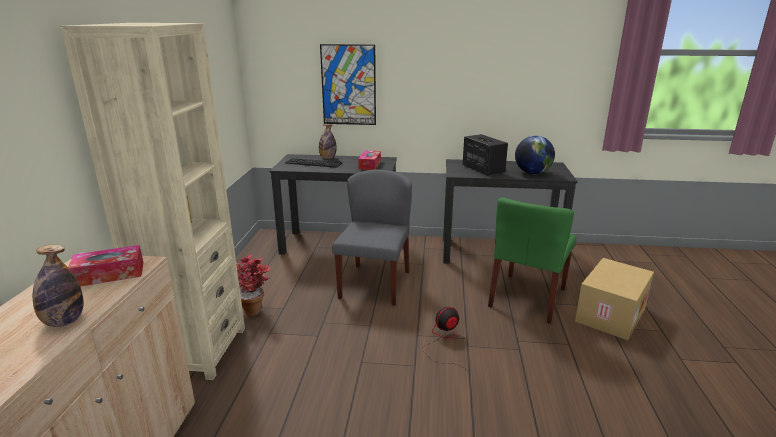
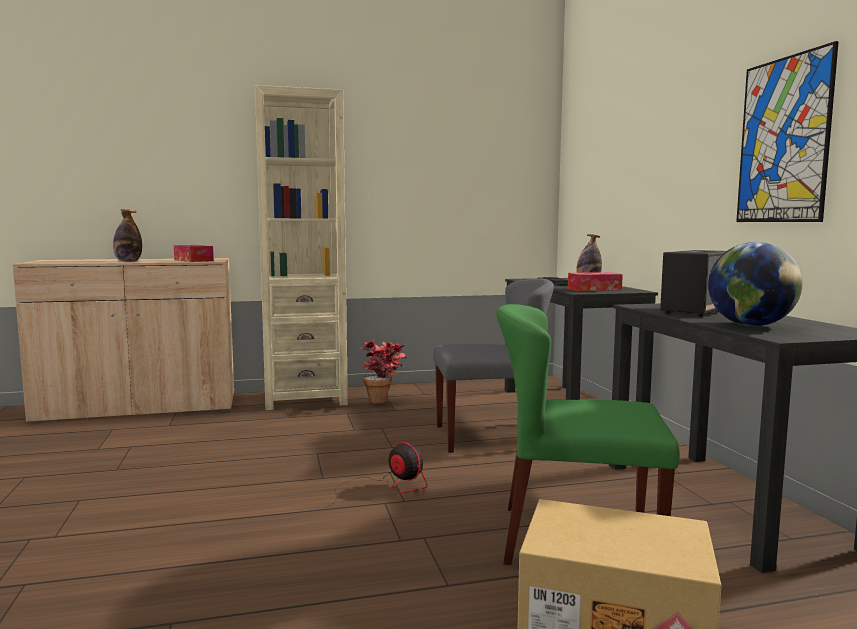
camera: 70 degrees right, 15 degrees down
picture [320,44,376,125] -> picture moved to [736,41,839,222]

